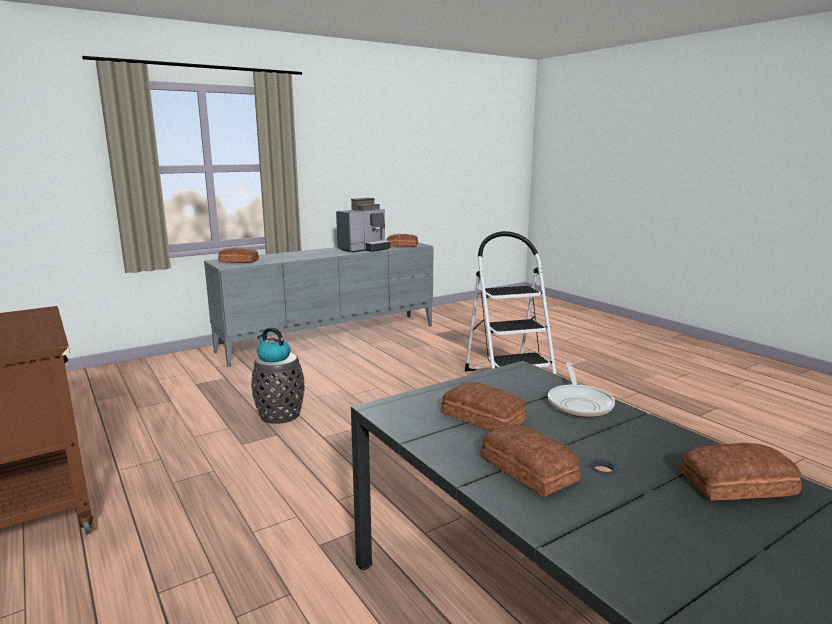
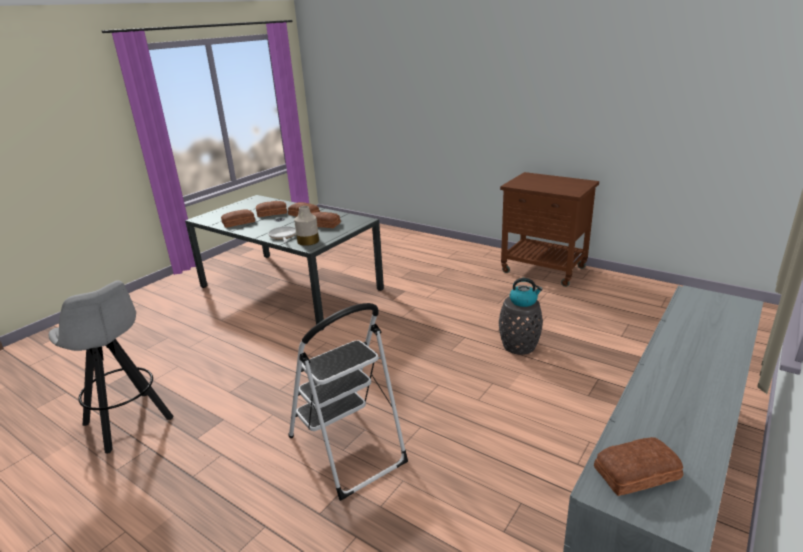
camera: 160 degrees right, 10 degrees up
bread [218,247,259,263] -> bread moved to [256,201,287,217]
coffee machine [336,198,391,252] -> none
none -> grey stool [49,280,173,453]
none -> beige vase [294,206,319,246]

